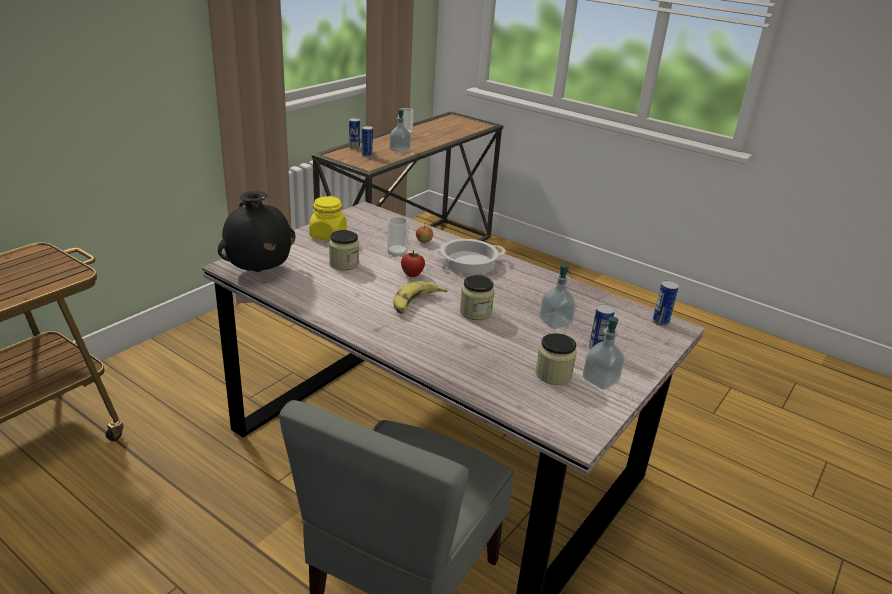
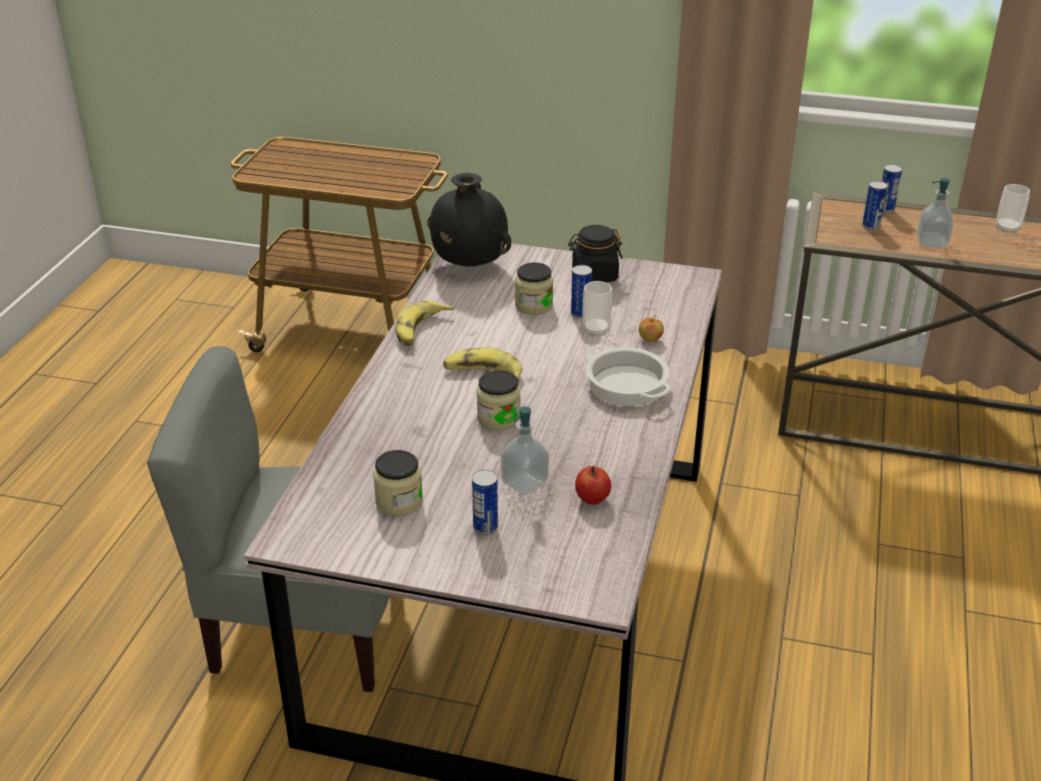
camera: 70 degrees right, 5 degrees up
yellow jar [309,196,347,241] -> black jar [568,225,623,283]
apple [401,250,425,277] -> apple moved to [575,466,611,505]
soap dispenser [583,317,625,390] -> none
can [653,280,679,326] -> can moved to [571,265,592,319]
none -> banana [396,301,454,346]

